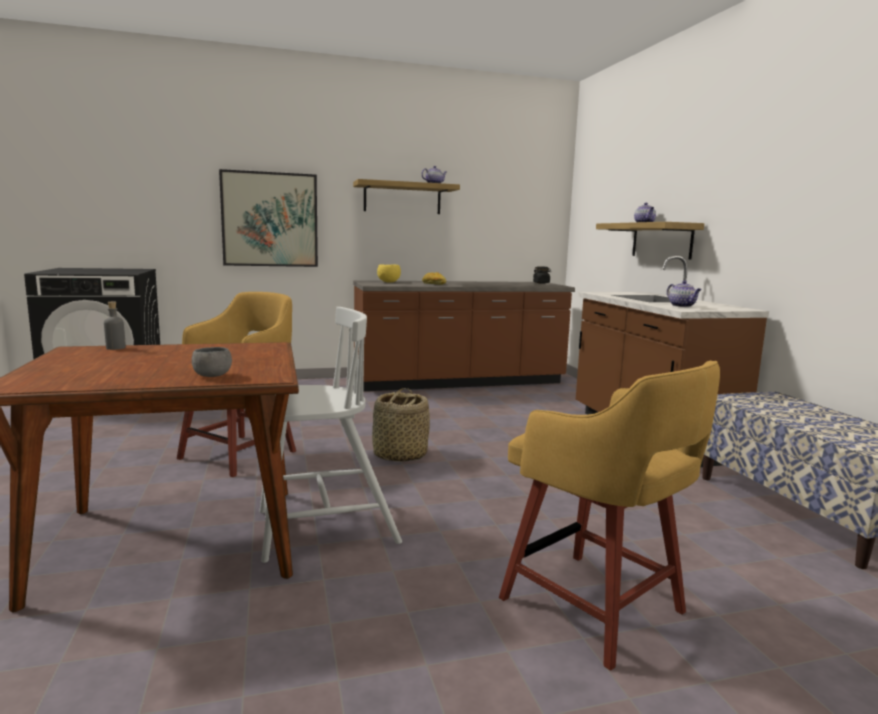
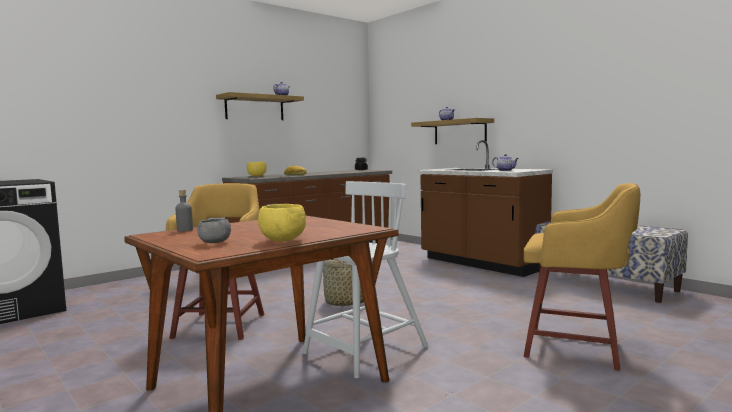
camera: 25 degrees left, 5 degrees down
grey bowl [192,347,232,377] -> grey bowl moved to [197,218,231,243]
picture [219,169,318,267] -> none
none -> yellow bowl [258,204,306,242]

